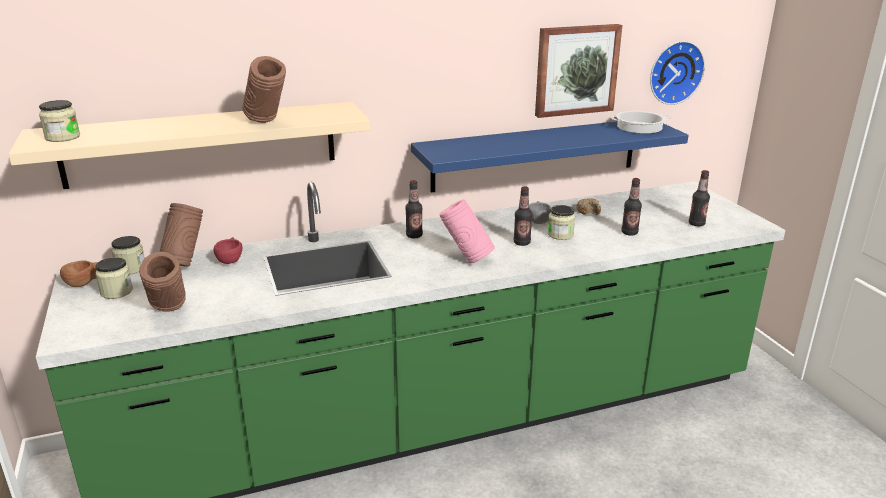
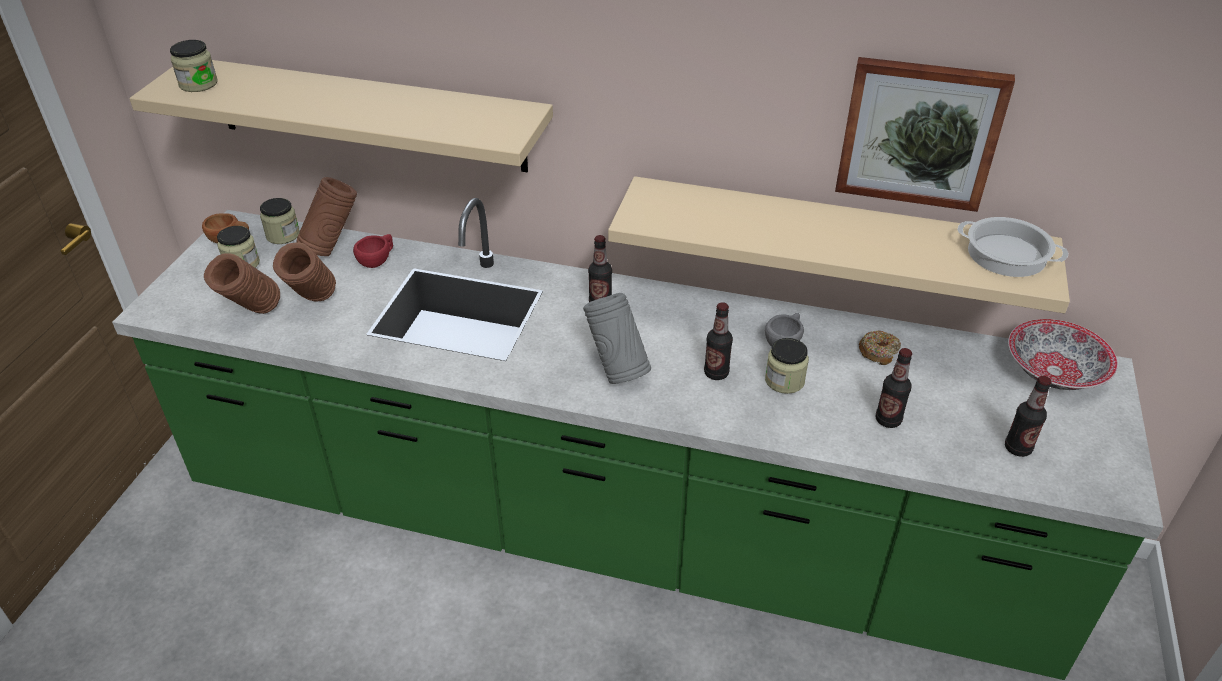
camera: 35 degrees right, 15 degrees up
brown vase [242,56,286,123] -> brown vase moved to [273,242,336,302]
blue shelf [411,121,688,193] -> beige shelf [608,176,1070,313]
pink vase [439,199,495,263] -> grey vase [583,293,651,384]
wall clock [650,41,705,105] -> none
none -> bowl [1008,319,1118,390]

